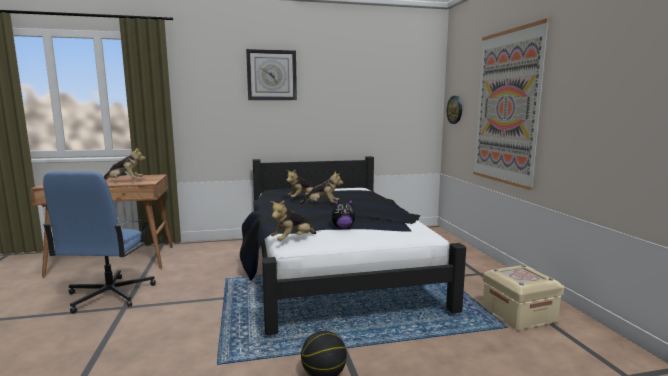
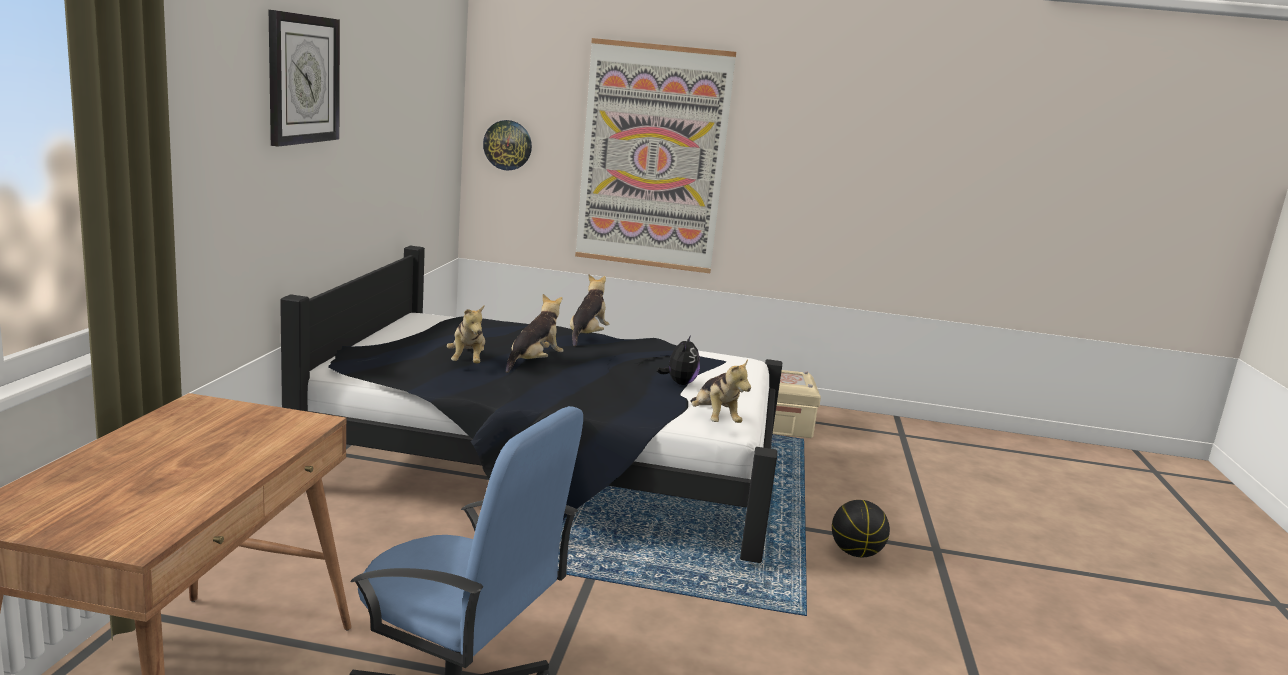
camera: 70 degrees left, 5 degrees up
plush toy [104,147,146,180] -> plush toy moved to [570,275,609,346]

